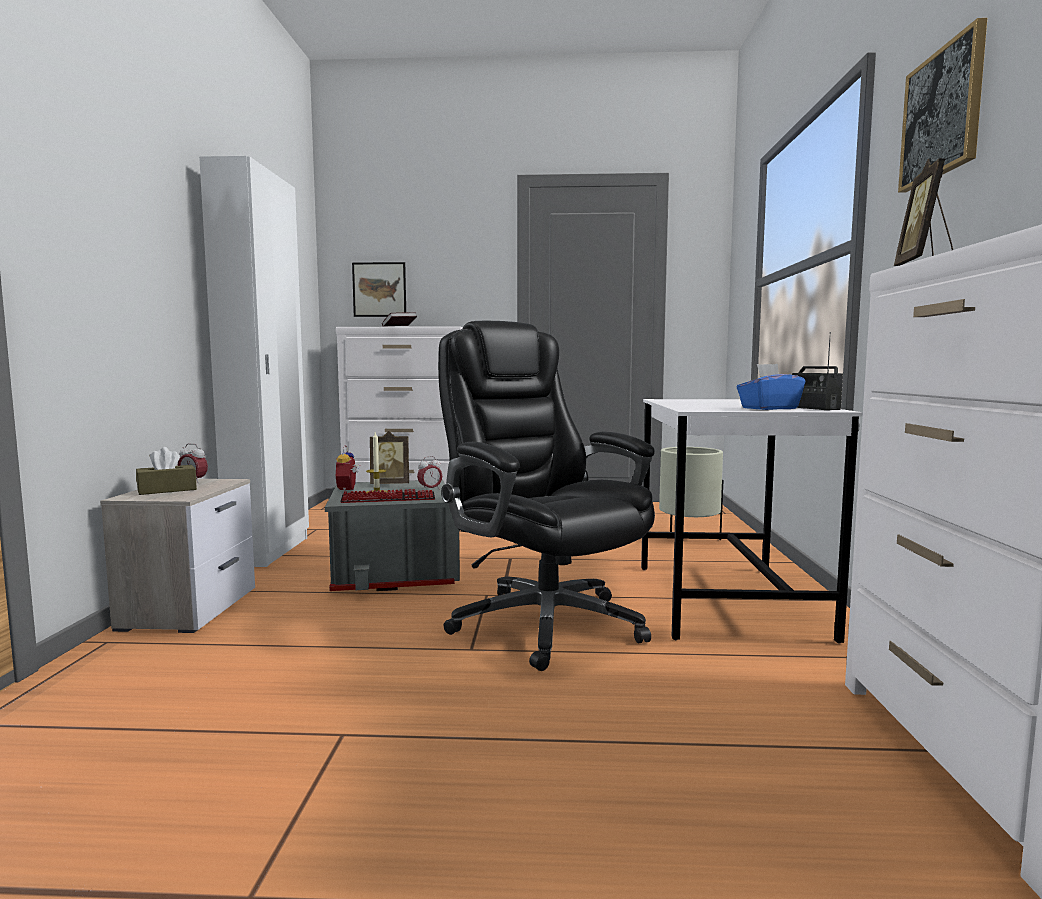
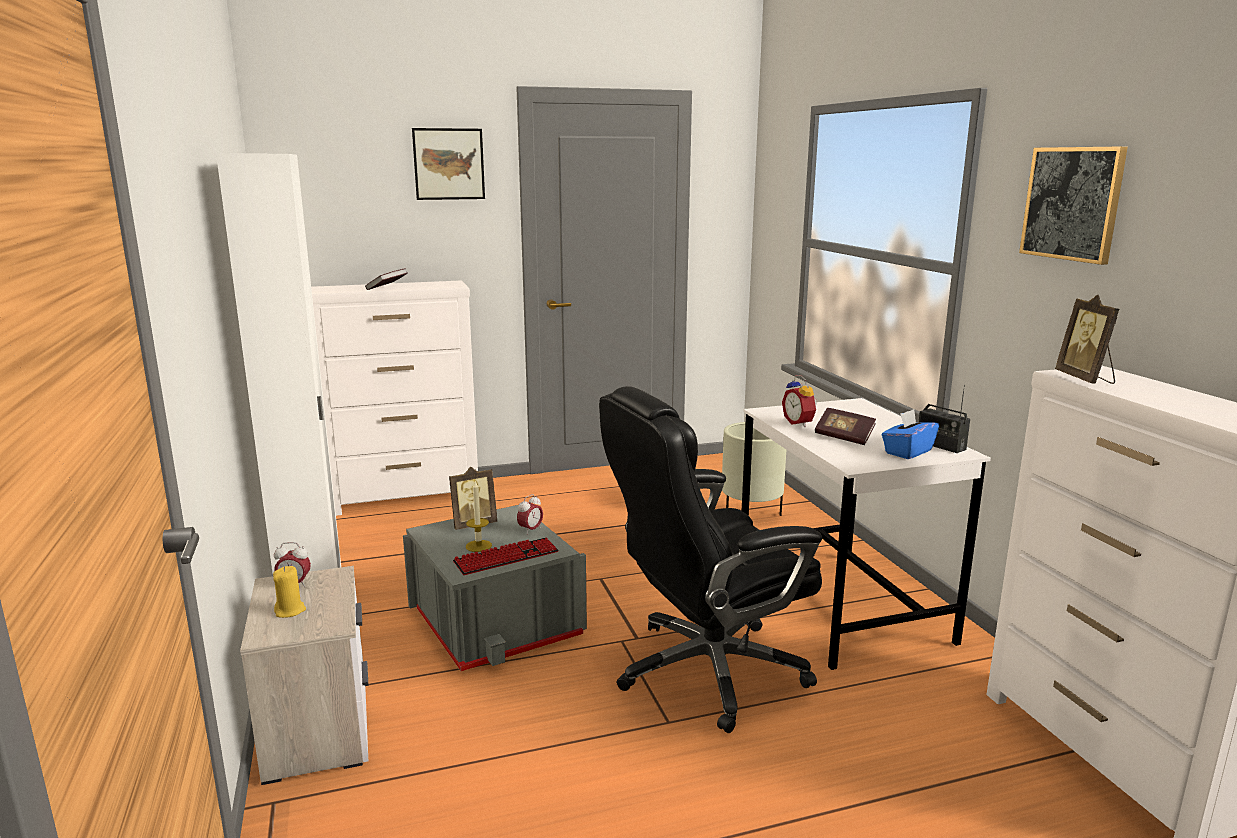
camera: 20 degrees left, 10 degrees up
brown tissue box [136,447,197,495] -> yellow candle [273,566,306,618]
alarm clock [336,445,360,491] -> alarm clock moved to [782,375,817,427]
picture [352,262,406,317] -> picture moved to [412,128,485,200]
black office chair [438,321,655,671] -> black office chair turned 60 degrees counterclockwise [599,386,822,733]
none -> book [815,408,876,445]

